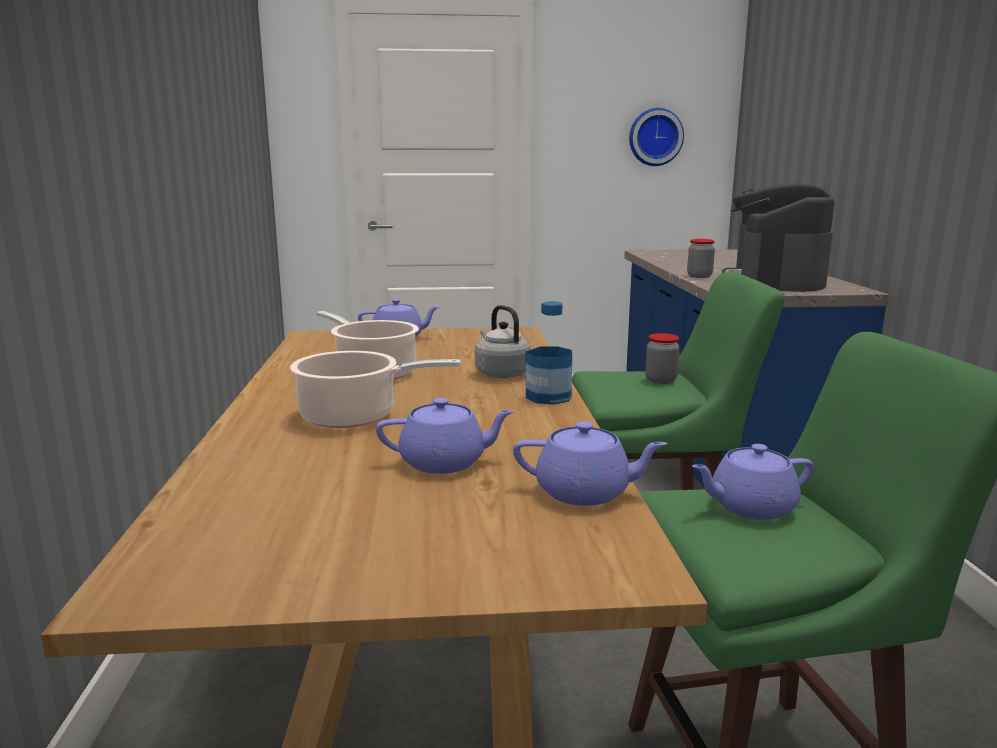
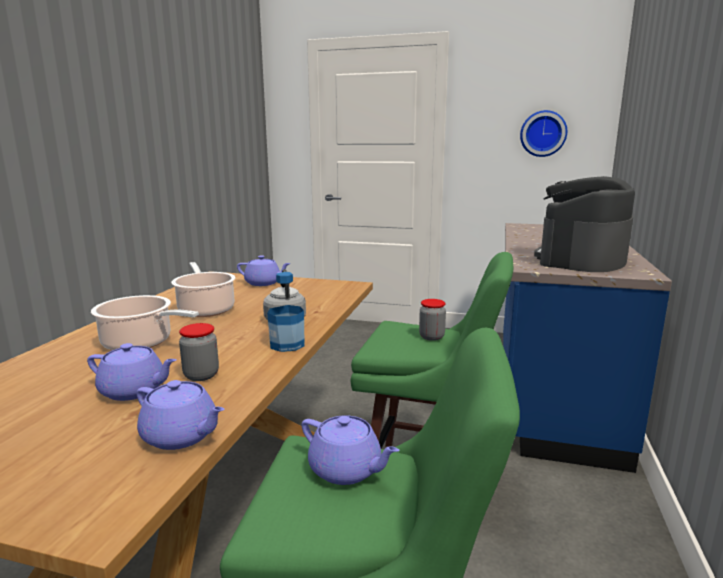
camera: 20 degrees right, 0 degrees up
jar [687,239,715,278] -> jar moved to [179,323,219,381]
purple teapot [692,444,814,520] -> purple teapot turned 150 degrees counterclockwise [302,415,399,485]

